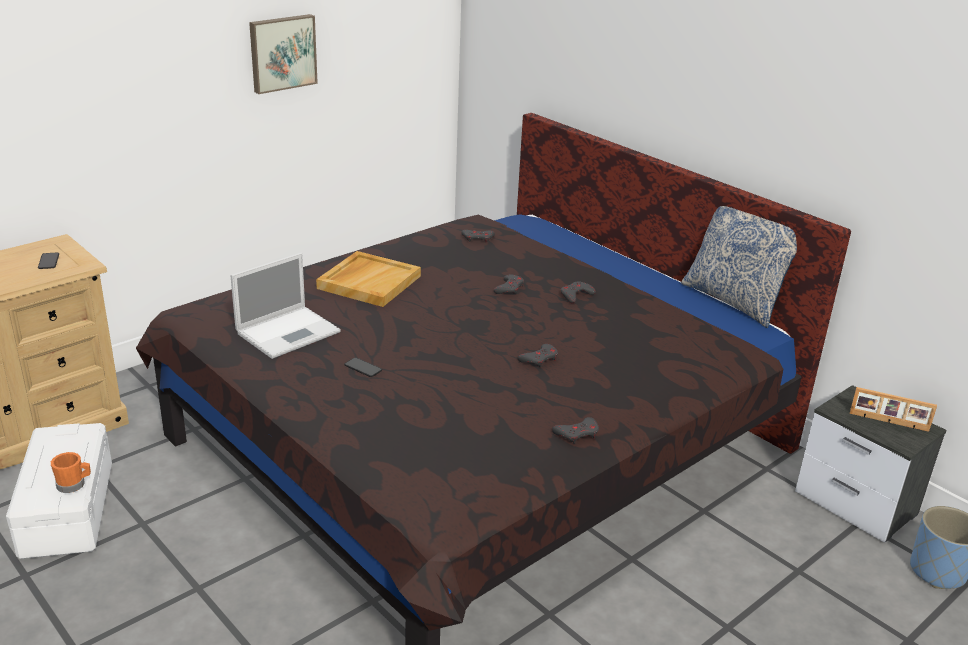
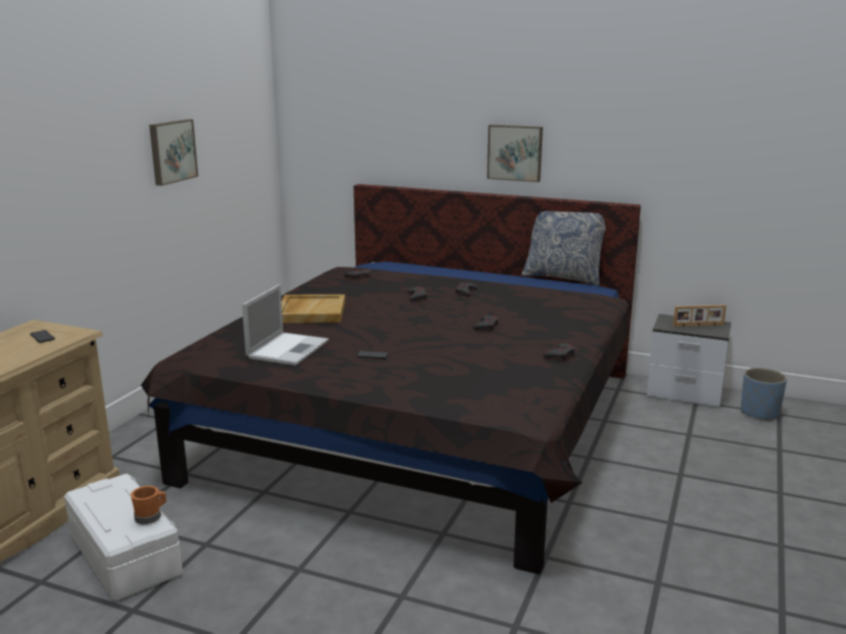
camera: 25 degrees left, 10 degrees down
none -> picture [487,124,543,182]

